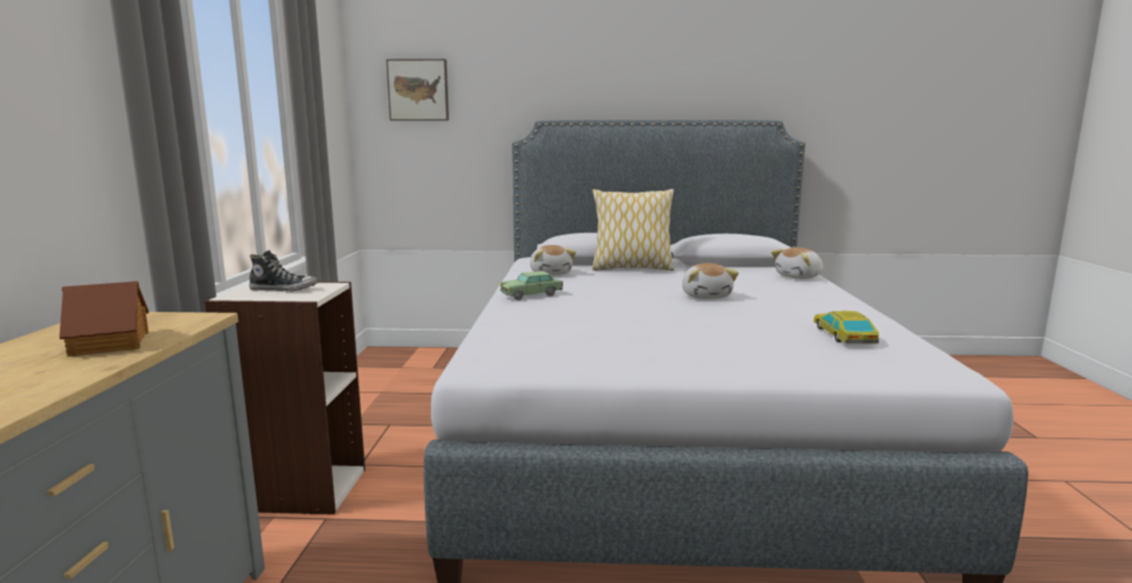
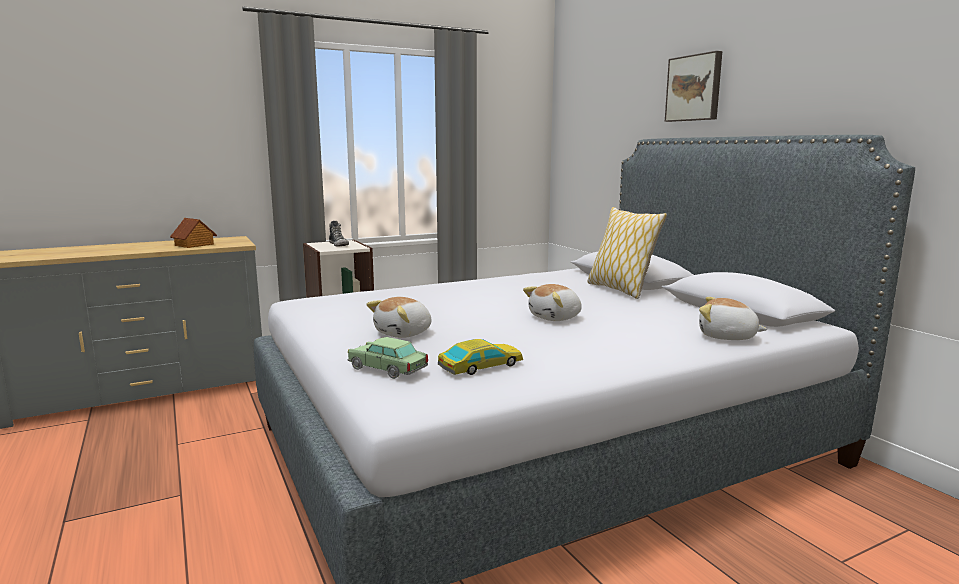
camera: 60 degrees right, 0 degrees up
picture [386,59,449,120] -> picture moved to [665,51,722,122]
toy car [500,271,563,301] -> toy car moved to [348,337,428,379]
plush toy [530,245,576,275] -> plush toy moved to [366,297,431,338]

